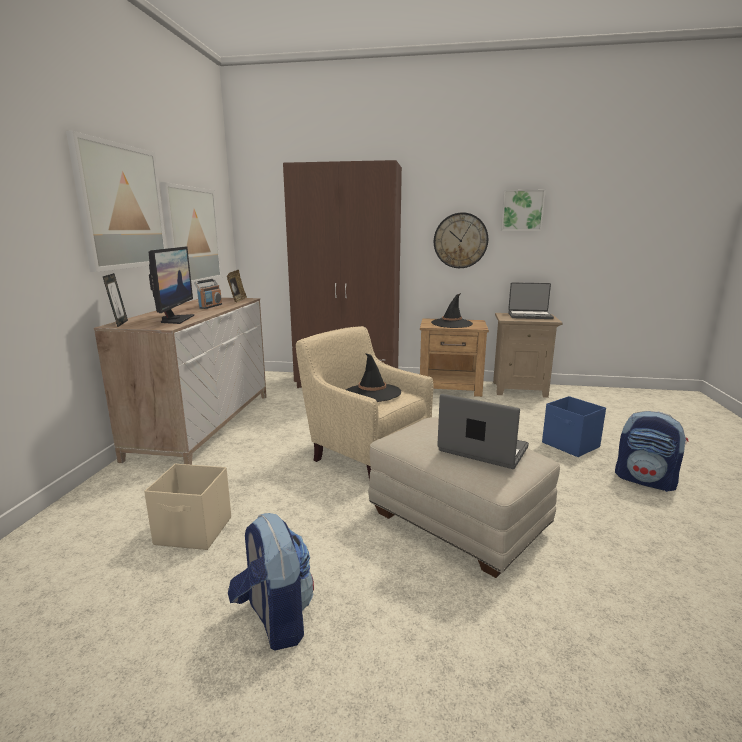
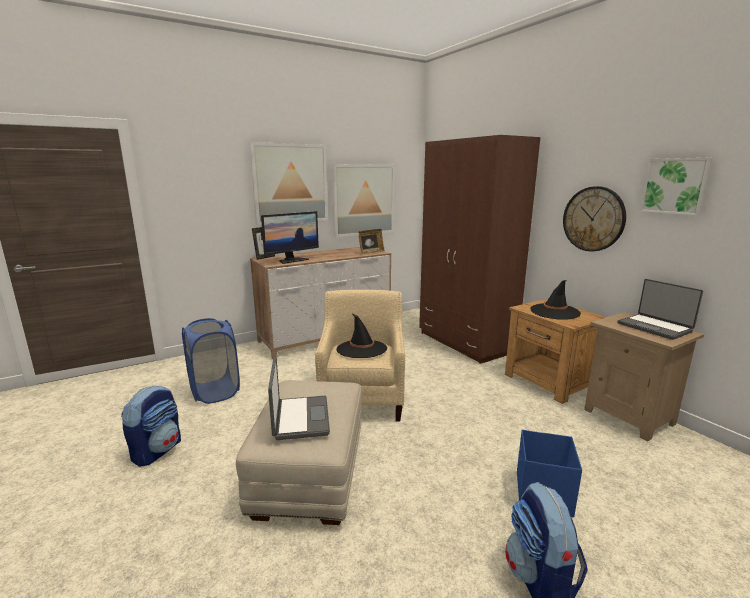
camera: 50 degrees right, 0 degrees up
beige storage box [144,464,231,550] -> blue laundry basket [182,318,240,404]
radio [194,279,222,309] -> none

